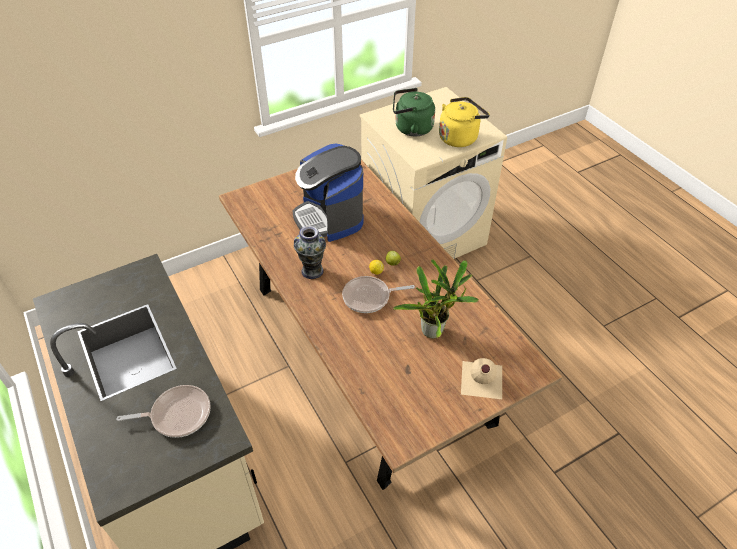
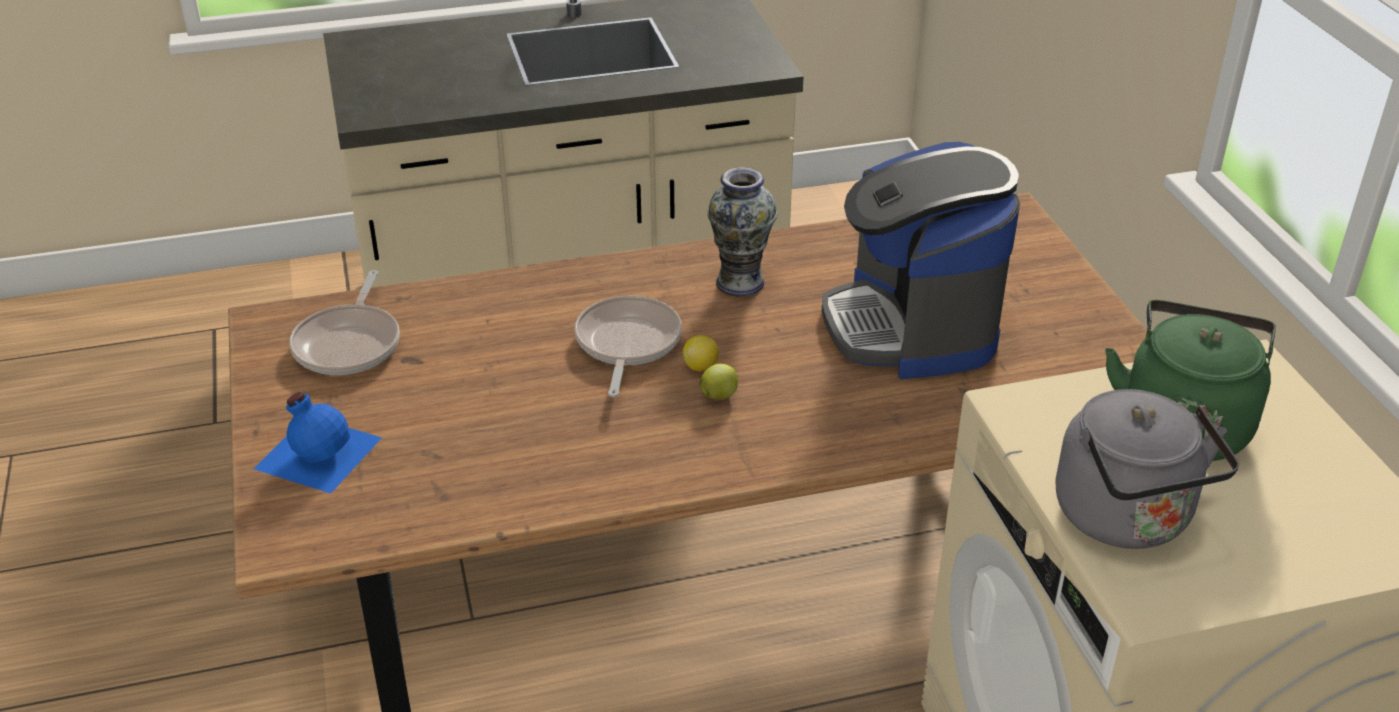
camera: 105 degrees right, 10 degrees down
frying pan [116,385,211,438] -> frying pan moved to [289,270,400,375]
coffee machine [292,143,364,242] -> coffee machine turned 90 degrees counterclockwise [822,142,1020,379]
potted plant [393,259,479,338] -> none
yellow kettle [439,97,490,147] -> grey kettle [1056,389,1239,549]
beige bottle [461,358,502,399] -> blue bottle [254,392,382,494]

